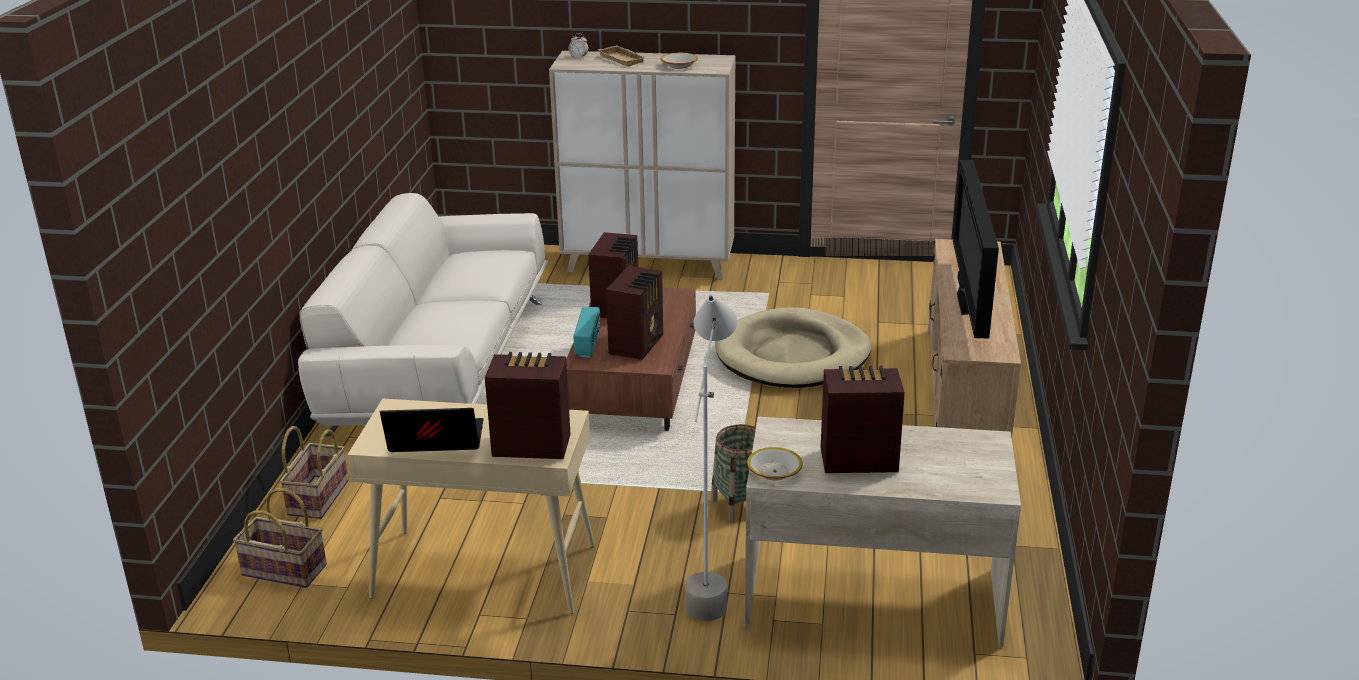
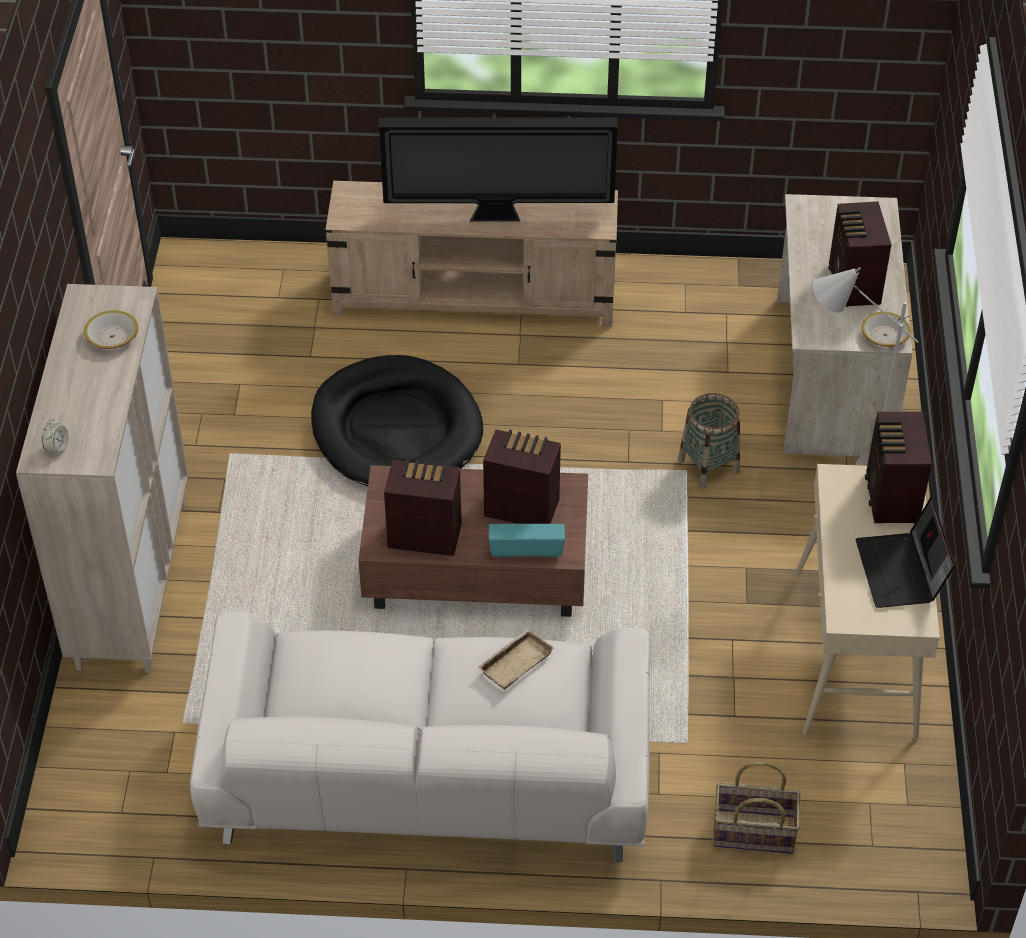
camera: 95 degrees left, 20 degrees up
basket [233,488,327,588] -> none
beige tray [597,45,646,67] -> beige tray moved to [478,628,554,690]
beige dog bed [715,307,872,388] -> black dog bed [311,355,483,486]

